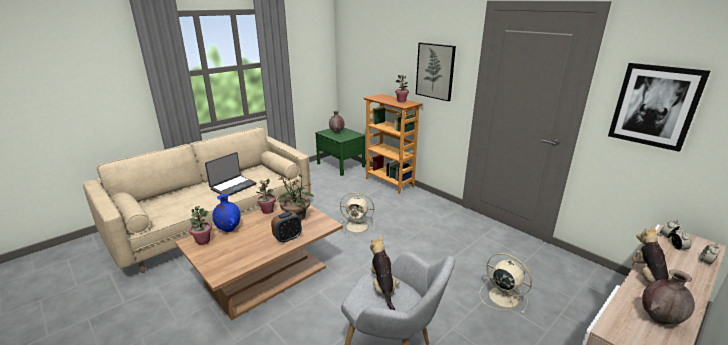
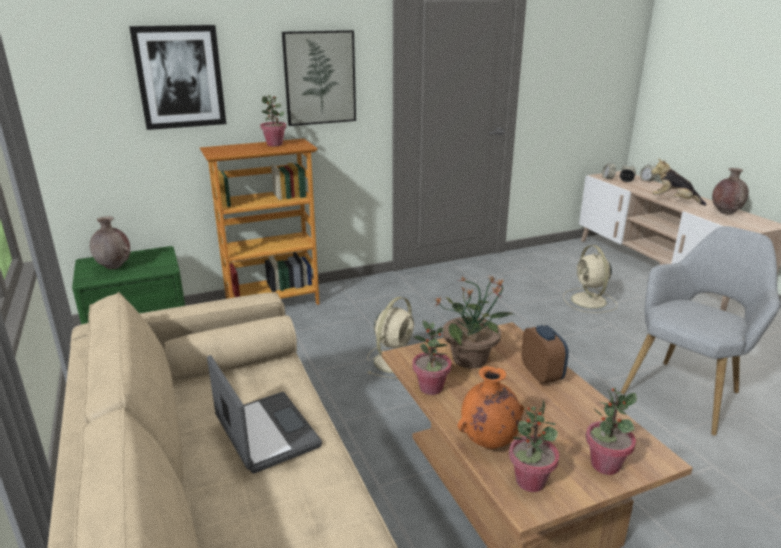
camera: 70 degrees left, 0 degrees up
blue vase [212,194,241,232] -> orange vase [457,366,524,449]
plush toy [370,235,400,310] -> none
beige fan [479,253,532,314] -> beige fan turned 75 degrees counterclockwise [563,245,618,313]
picture [608,63,710,152] -> picture moved to [129,25,226,130]
none -> potted plant [586,388,637,475]

